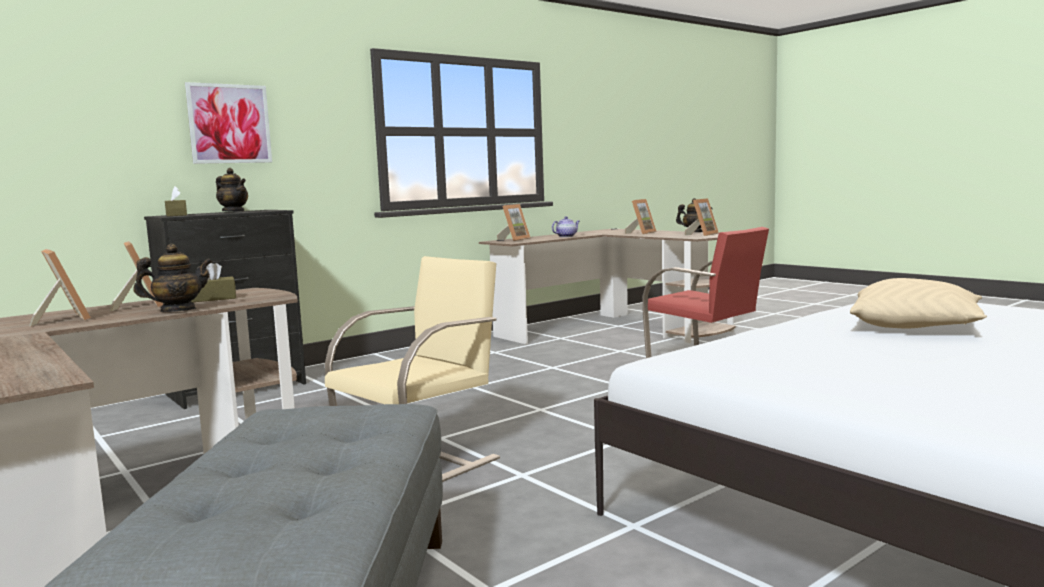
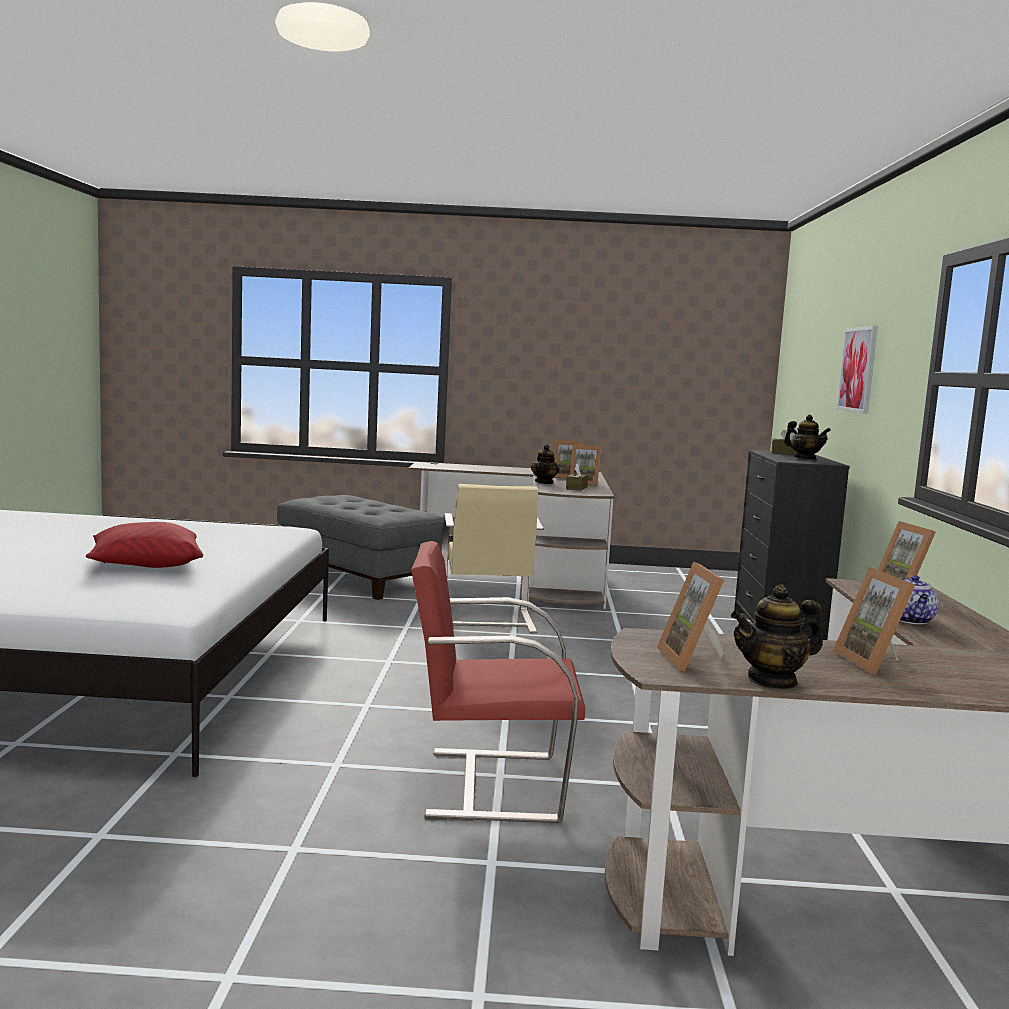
camera: 130 degrees right, 0 degrees up
teapot [216,168,248,212] -> teapot turned 120 degrees counterclockwise [784,415,831,460]
beige pillow [850,278,987,329] -> red pillow [86,522,203,568]

